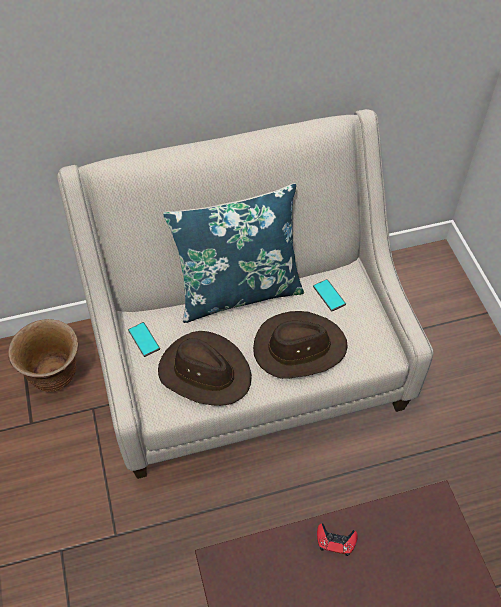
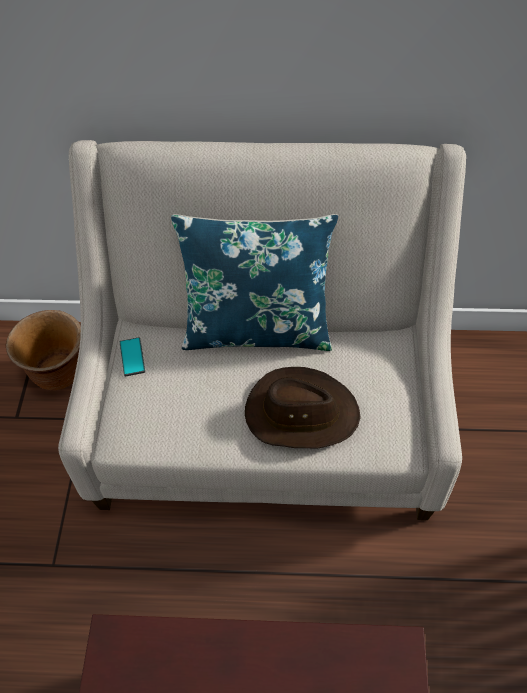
camera: 20 degrees right, 0 degrees up
brown hat [158,331,252,406] -> none
phone [313,279,346,311] -> none
red game controller [317,523,358,556] -> none

